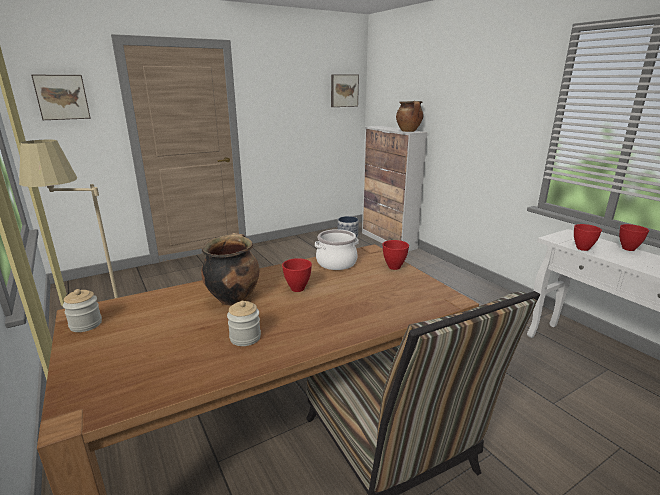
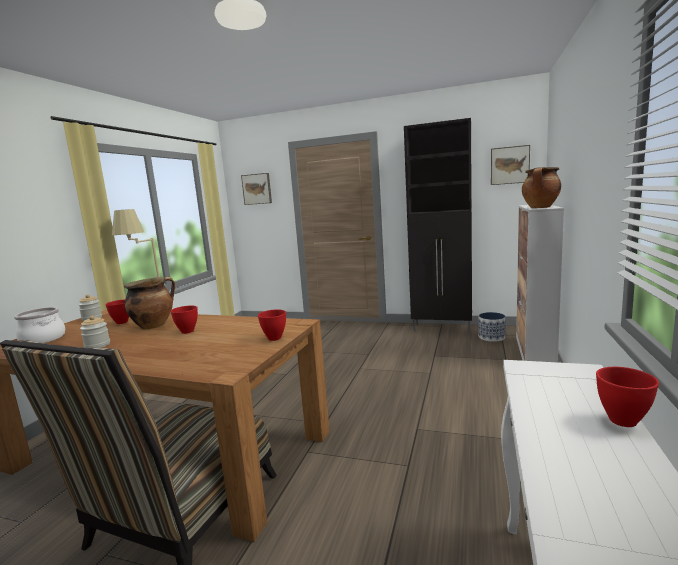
camera: 50 degrees right, 10 degrees down
cooking pot [315,229,359,270] -> cooking pot moved to [14,307,65,343]
red bowl [574,224,602,251] -> red bowl moved to [105,299,129,324]
none -> black cabinet [404,118,472,333]

